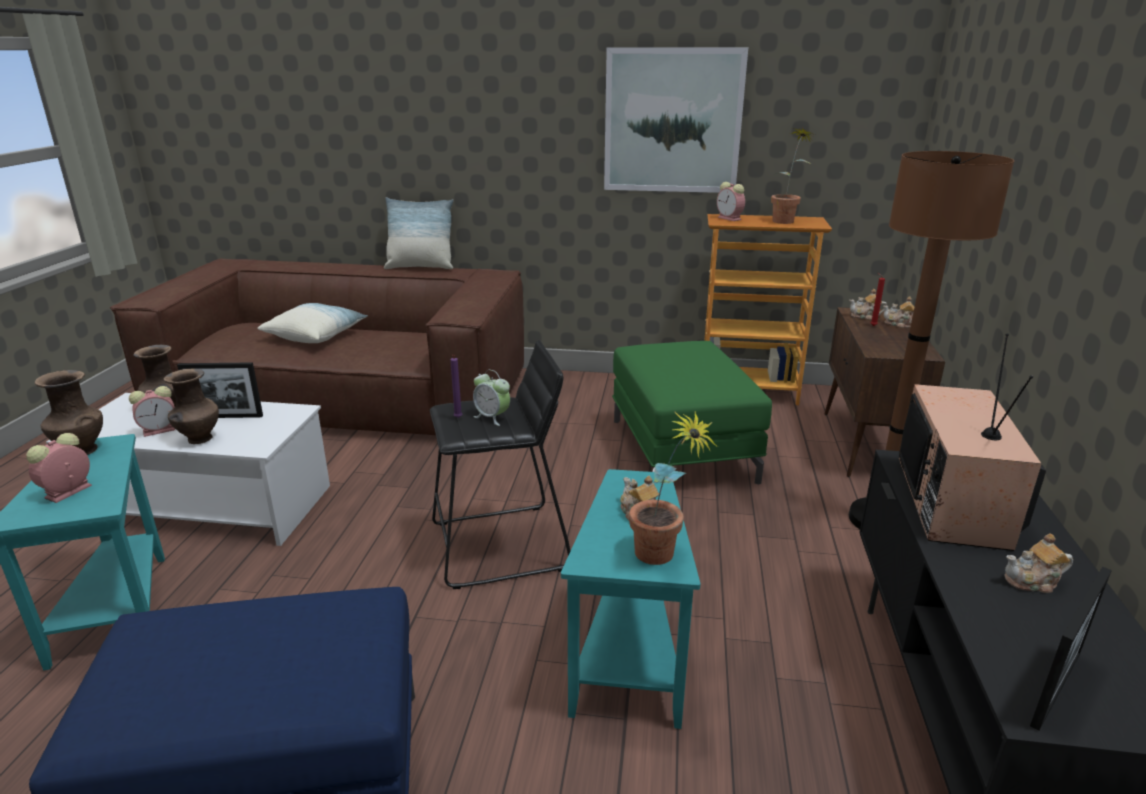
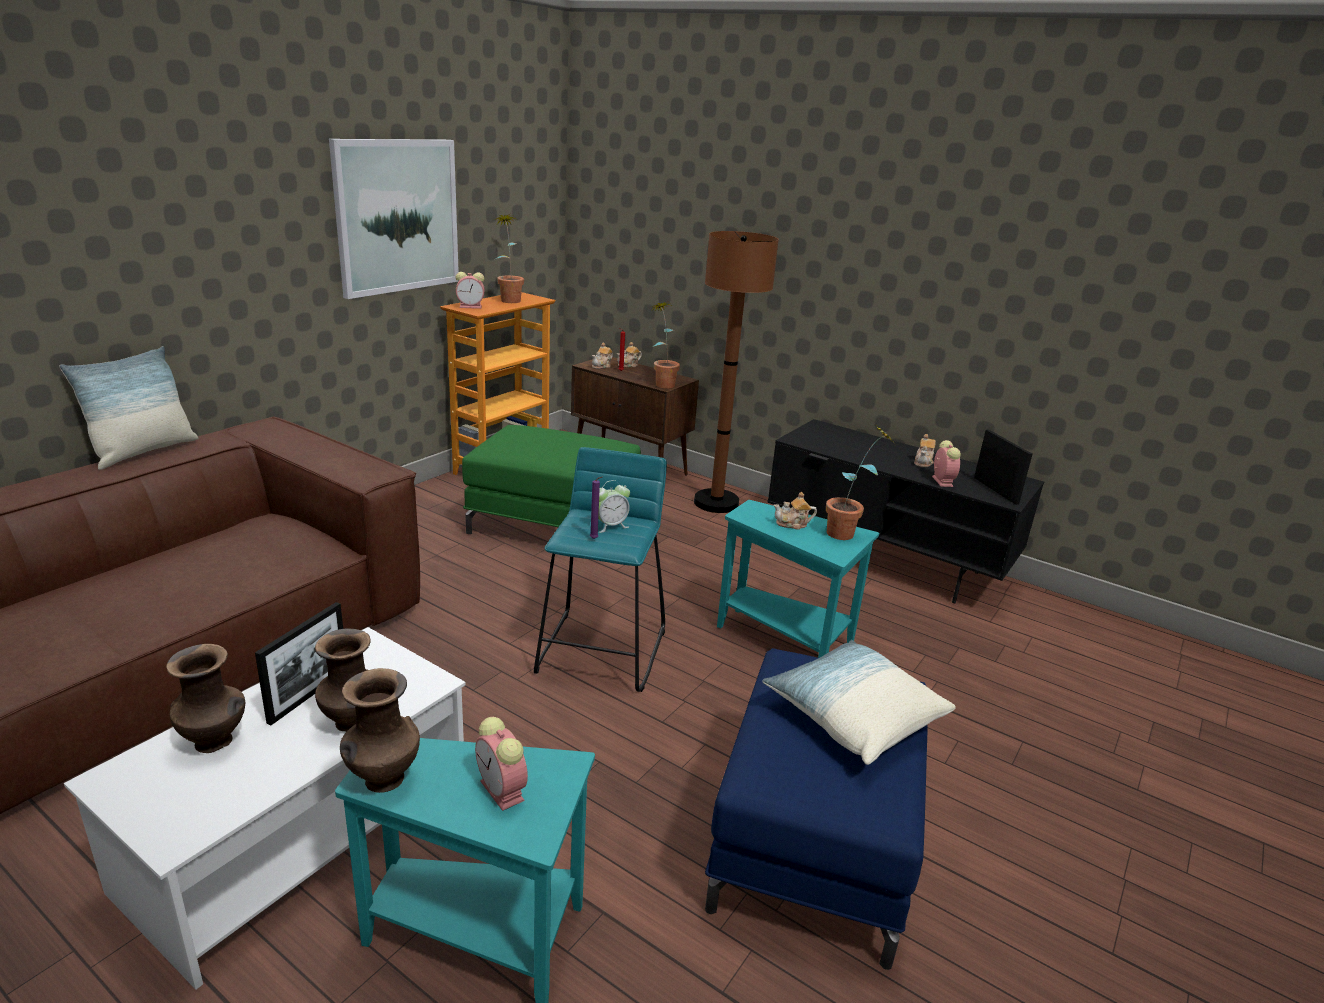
camera: 65 degrees left, 0 degrees up
alarm clock [129,386,175,437] -> alarm clock moved to [932,440,961,487]
pillow [257,303,368,343] -> pillow moved to [762,640,956,765]
black stool [430,340,570,589] -> turquoise stool [534,447,667,692]
television [899,333,1046,551] -> none
none -> potted plant [651,302,680,388]

